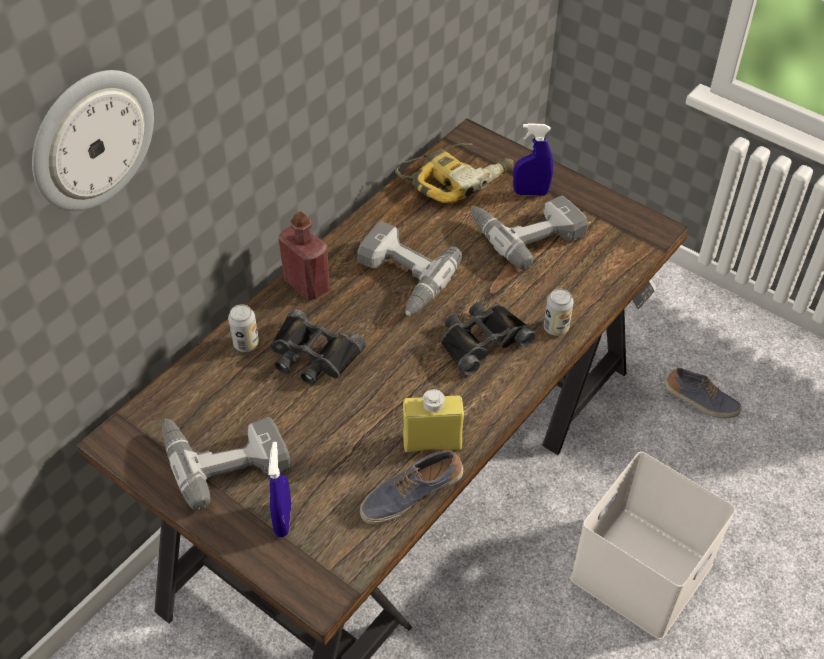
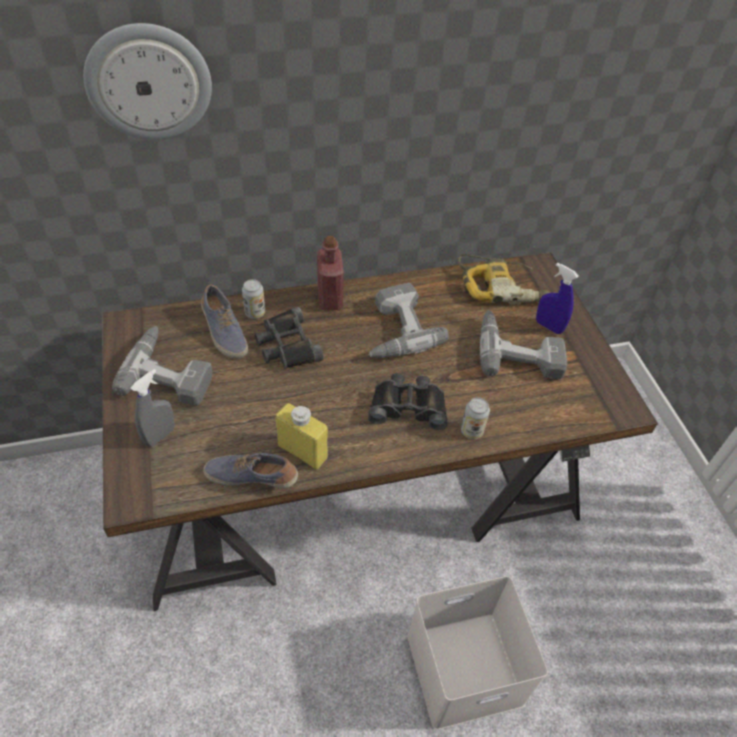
camera: 35 degrees right, 0 degrees up
blue spray bottle [268,442,291,537] -> grey spray bottle [130,369,175,447]
shoe [665,368,742,418] -> shoe moved to [201,284,248,359]

